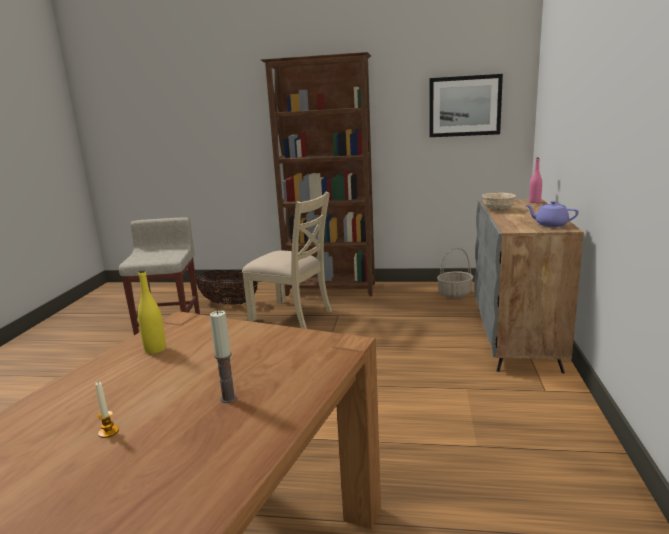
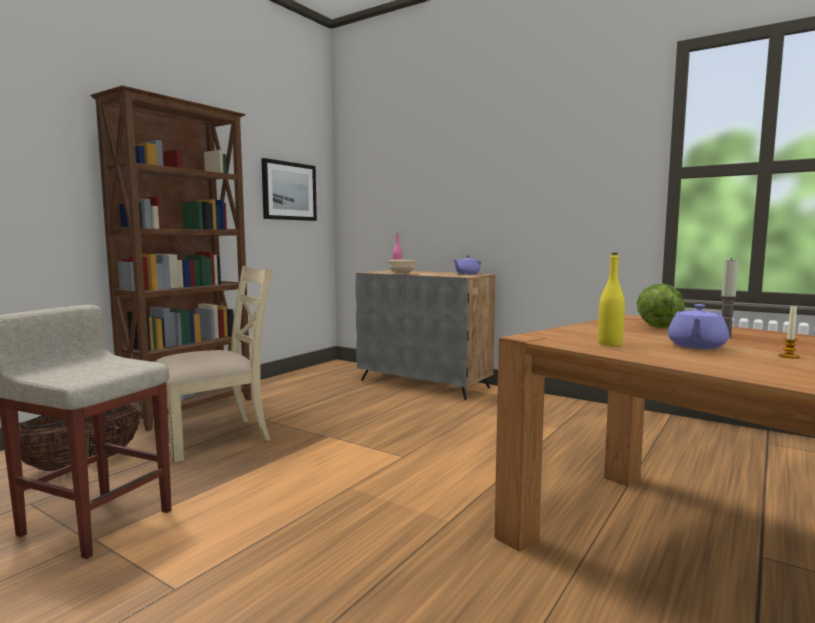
camera: 65 degrees left, 10 degrees down
basket [437,248,474,298] -> none
none -> lettuce [637,284,685,328]
none -> purple teapot [668,304,729,349]

